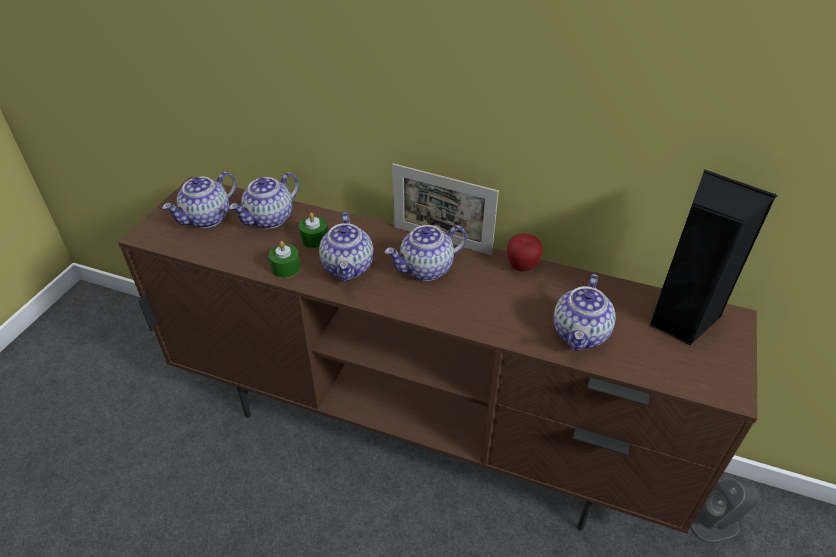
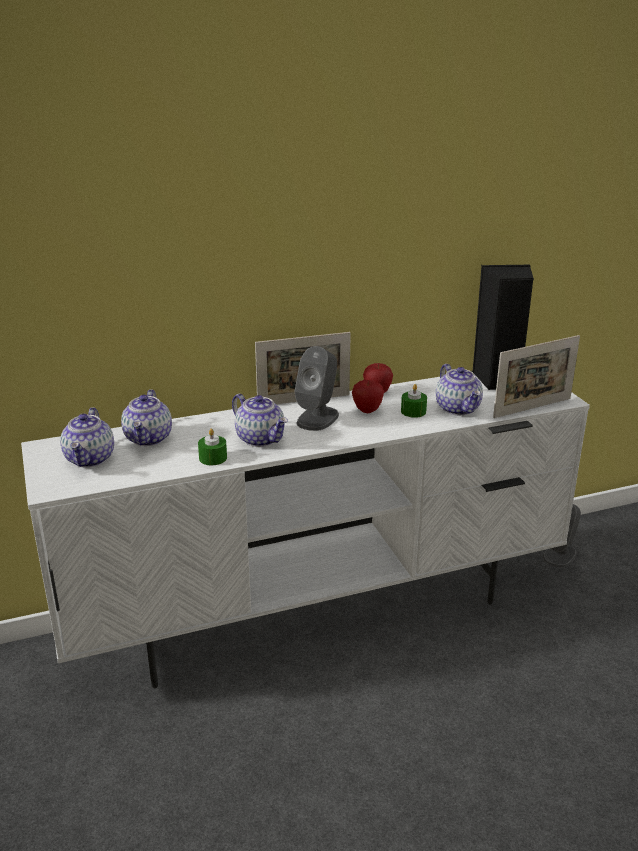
camera: 40 degrees left, 15 degrees down
brown tv stand [118,177,757,534] -> white tv stand [21,376,590,689]
green candle [299,212,328,248] -> green candle moved to [401,384,427,418]
teapot [384,225,467,281] -> grey speaker [295,346,339,431]
none -> apple [352,380,384,413]
none -> picture frame [493,335,580,418]

